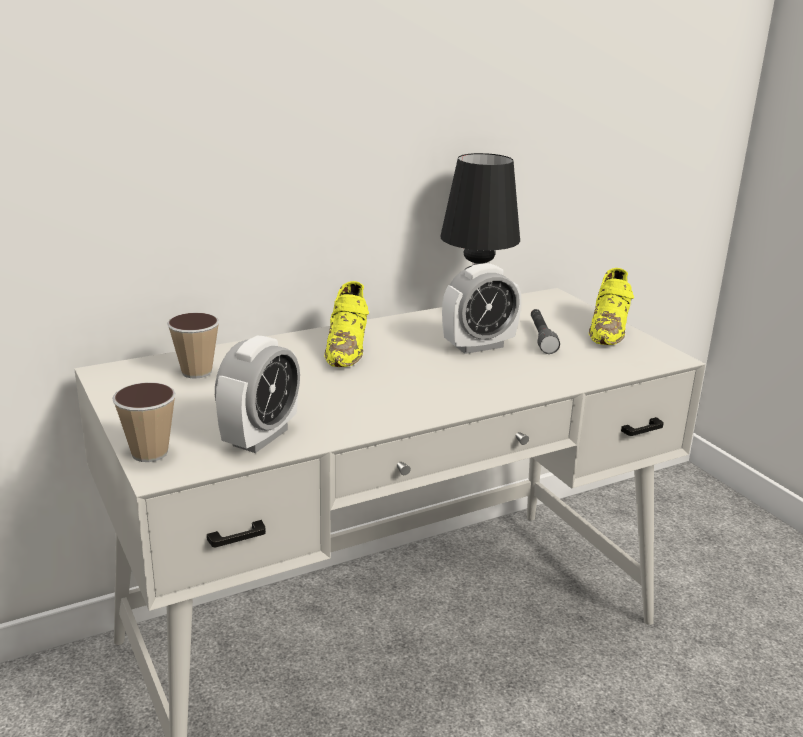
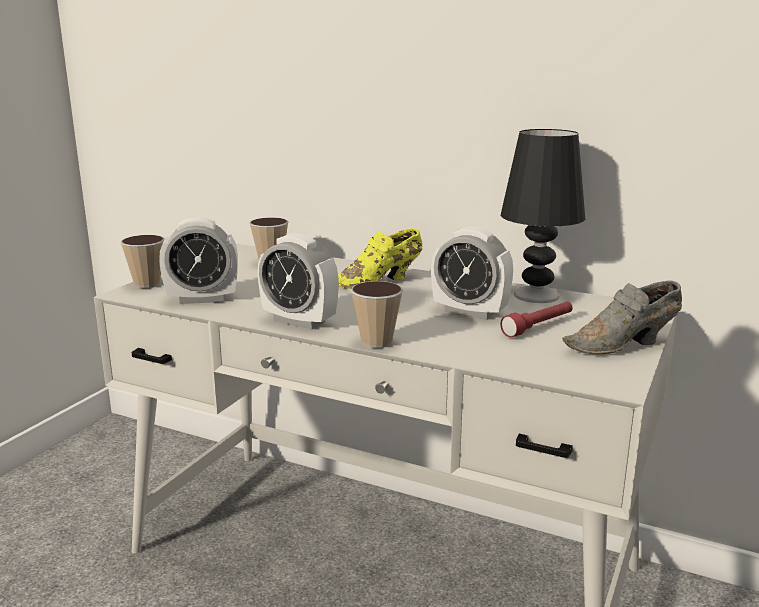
camera: 55 degrees right, 5 degrees down
grey flashlight [531,309,560,354] -> red flashlight [500,302,573,337]
yellow shoe [589,268,634,345] -> grey shoe [562,281,682,354]
none -> alarm clock [258,233,339,330]
none -> cup [350,281,403,348]

